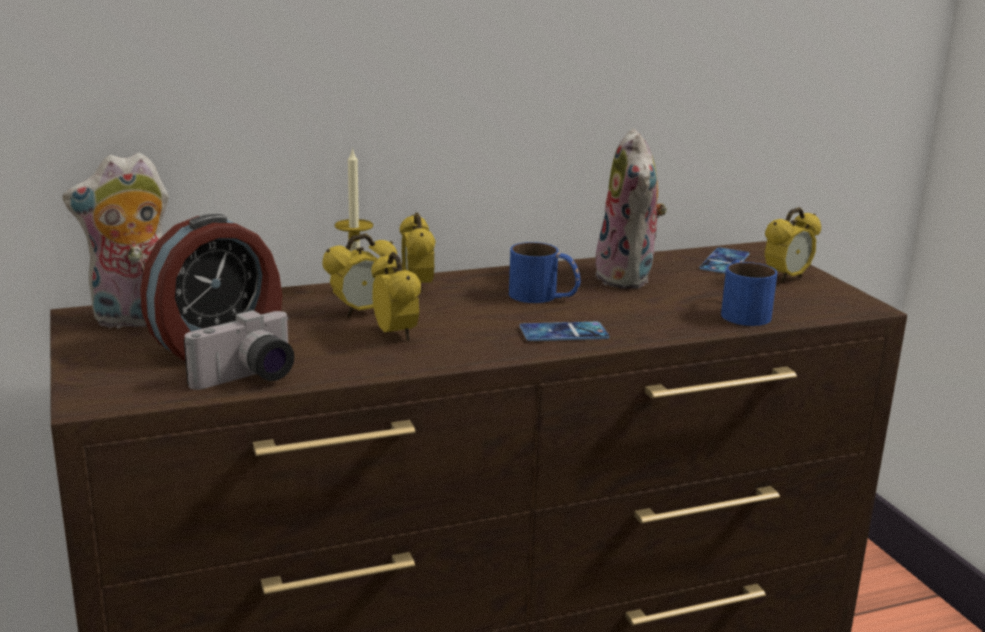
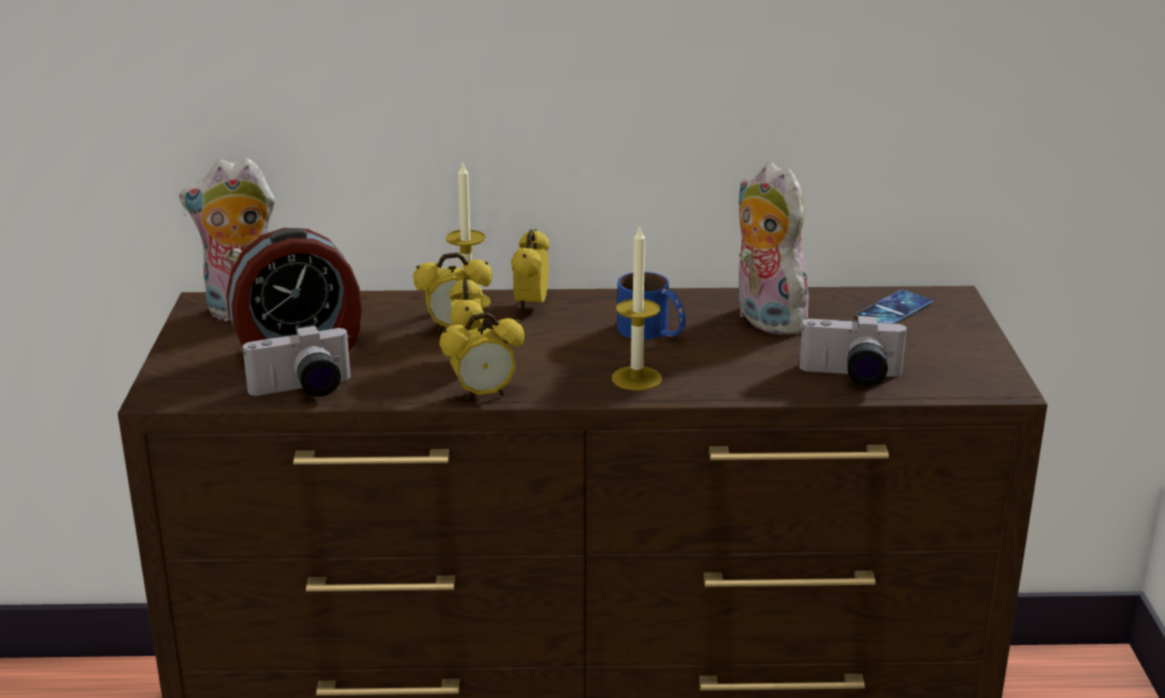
camera: 20 degrees right, 5 degrees up
phone [520,322,609,341] -> candle [612,225,662,391]
plush toy [592,128,667,289] -> plush toy turned 135 degrees clockwise [737,162,809,335]
blue mug [721,260,777,326] -> camera [799,314,908,386]
alarm clock [764,207,821,283] -> alarm clock moved to [439,312,525,401]

